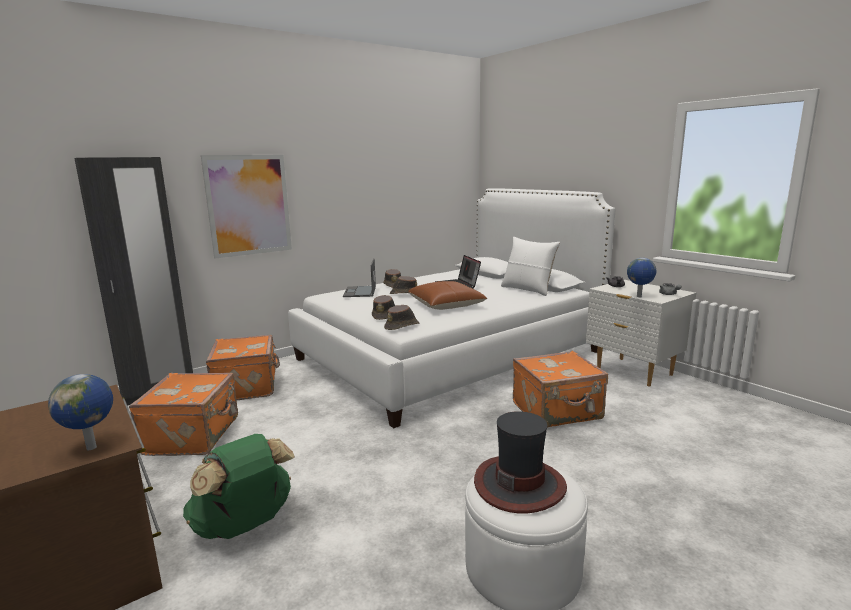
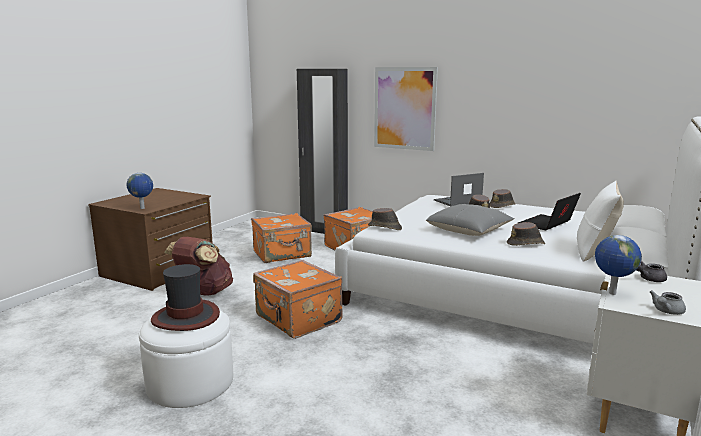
camera: 65 degrees right, 0 degrees up
green backpack [183,434,295,539] -> brown backpack [164,237,233,296]
brown hat [372,295,395,320] -> brown hat moved to [507,222,545,246]
brown pillow [408,281,487,310] -> grey pillow [426,204,514,236]
orange suitcase [513,351,608,428] -> orange suitcase moved to [253,260,343,339]

